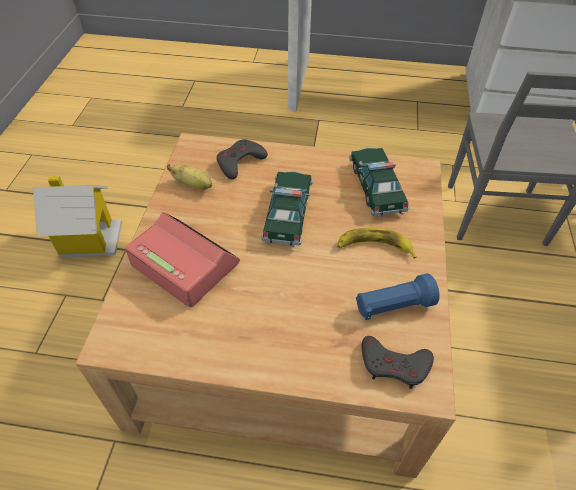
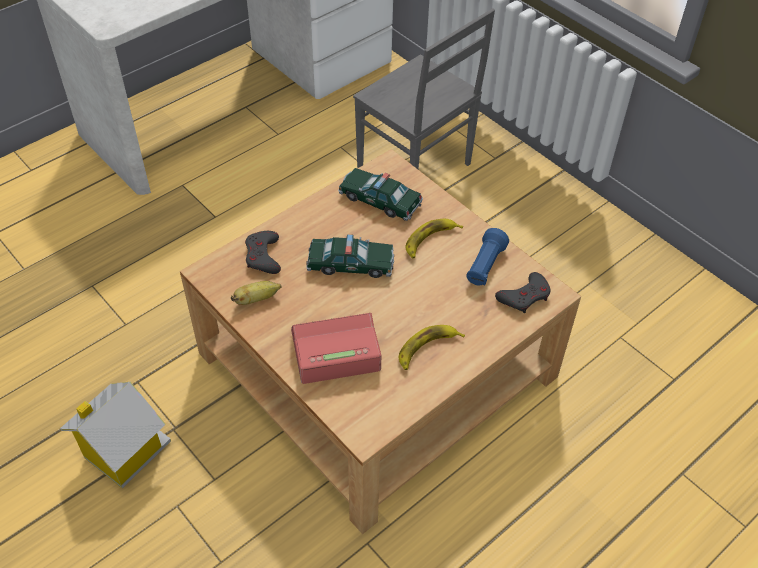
camera: 50 degrees left, 0 degrees up
toy car [261,171,313,247] -> toy car turned 135 degrees clockwise [306,235,394,278]
none -> banana [399,325,465,370]

